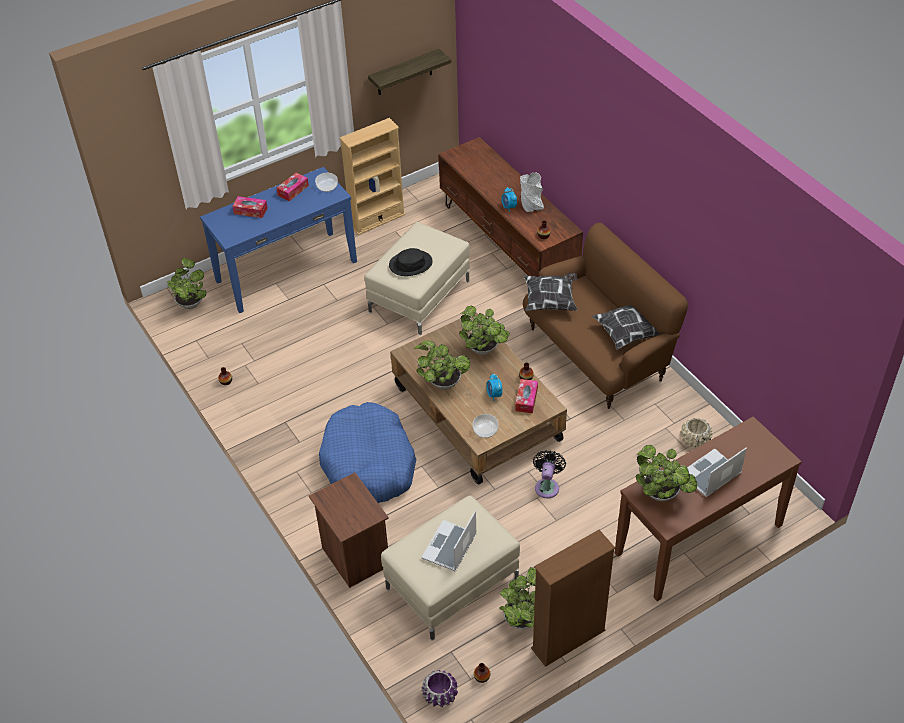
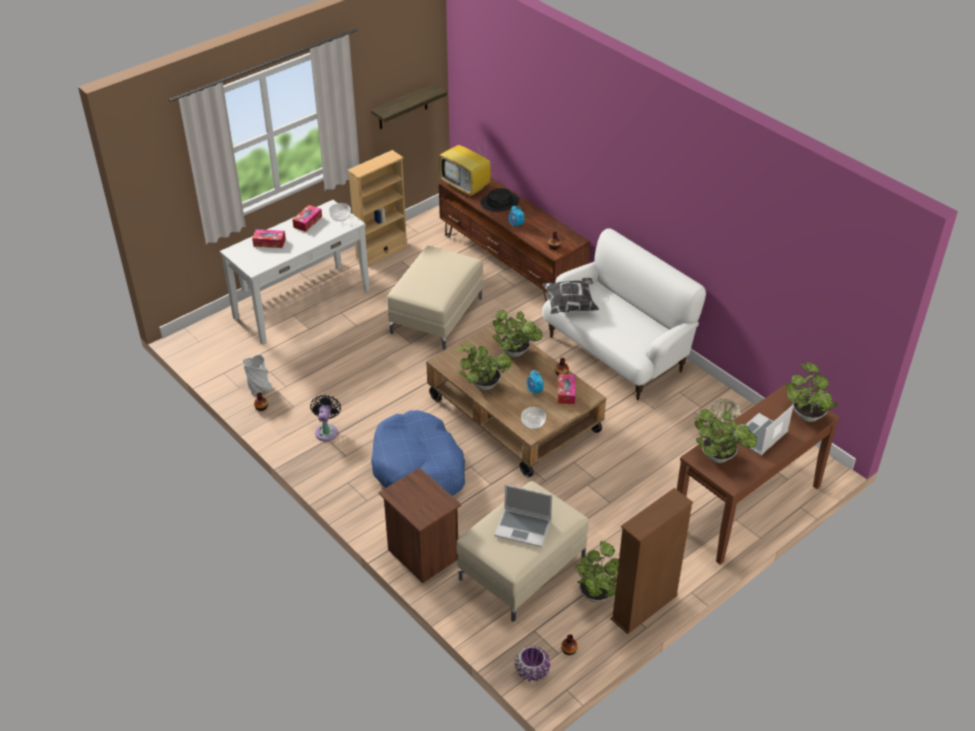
camera: 10 degrees left, 5 degrees down
potted plant [167,258,206,309] -> potted plant moved to [786,362,838,422]
blue console table [200,167,357,313] -> white console table [220,200,370,345]
black hat [389,248,433,276] -> black hat moved to [480,188,519,212]
laptop [421,510,477,572] -> laptop turned 90 degrees counterclockwise [494,484,552,547]
grey vase [520,172,544,212] -> grey vase moved to [243,355,272,395]
brown sofa [523,223,688,409] -> white sofa [542,228,706,400]
black fan [533,450,566,498] -> black fan moved to [310,395,341,441]
pillow [592,305,661,350] -> none
none -> television [439,135,491,197]

